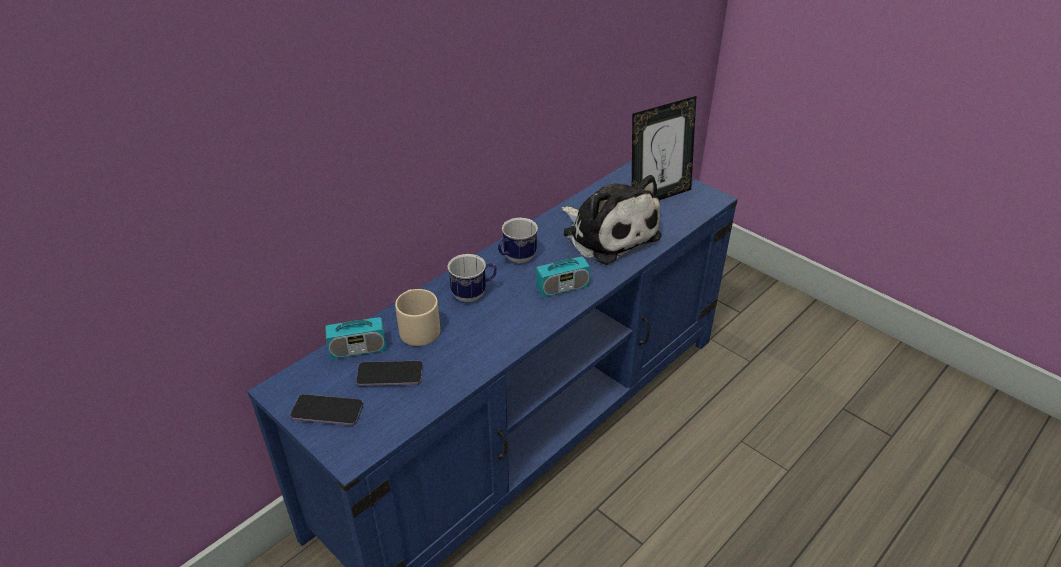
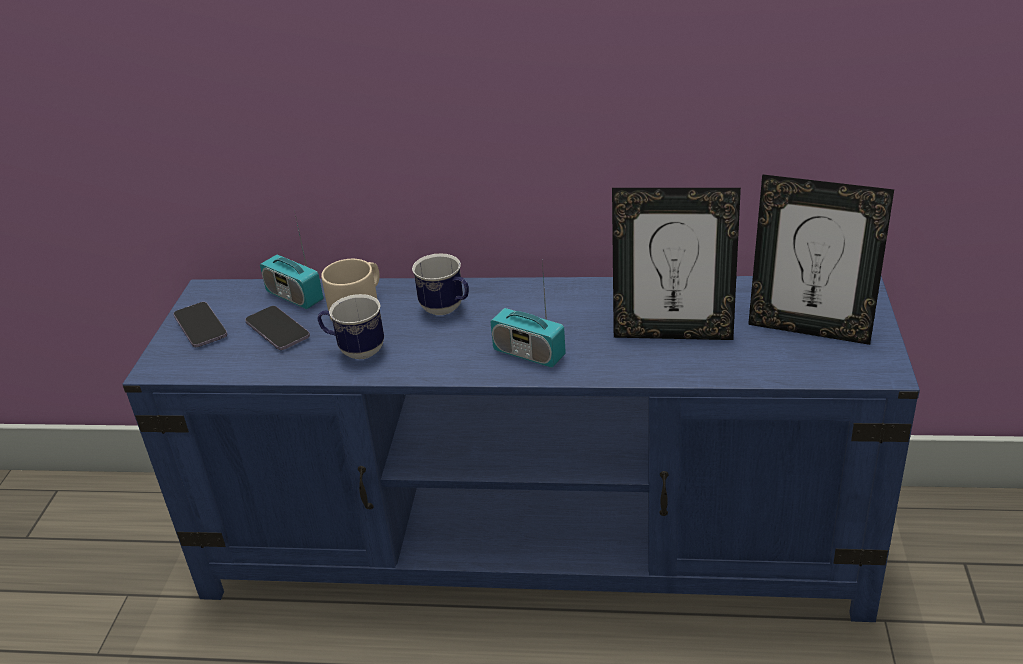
camera: 55 degrees right, 5 degrees down
mug [498,217,538,263] -> mug moved to [318,294,384,359]
plush toy [561,175,662,265] -> picture frame [612,188,741,340]

